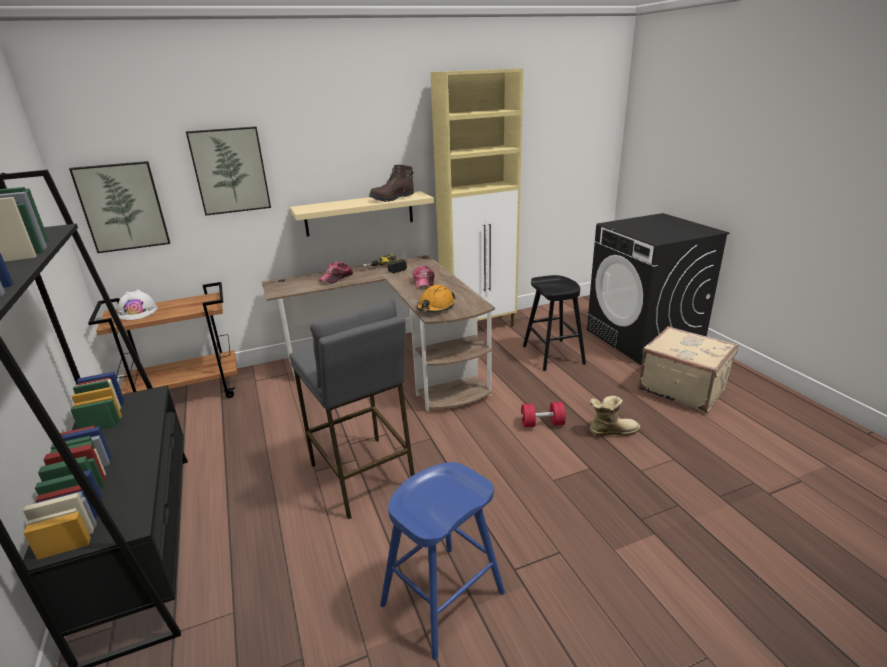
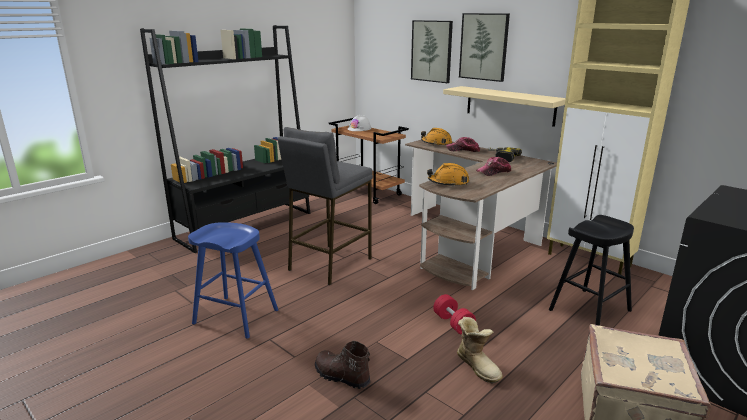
camera: 65 degrees right, 5 degrees down
picture [69,161,170,253] -> picture moved to [459,13,510,82]
brown boot [369,165,414,202] -> brown boot moved to [315,341,370,389]
none -> orange hard hat [421,128,452,146]

